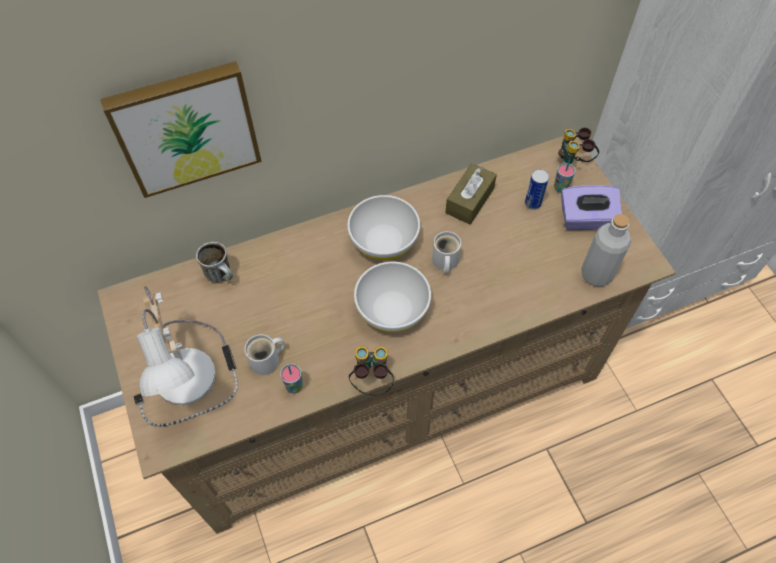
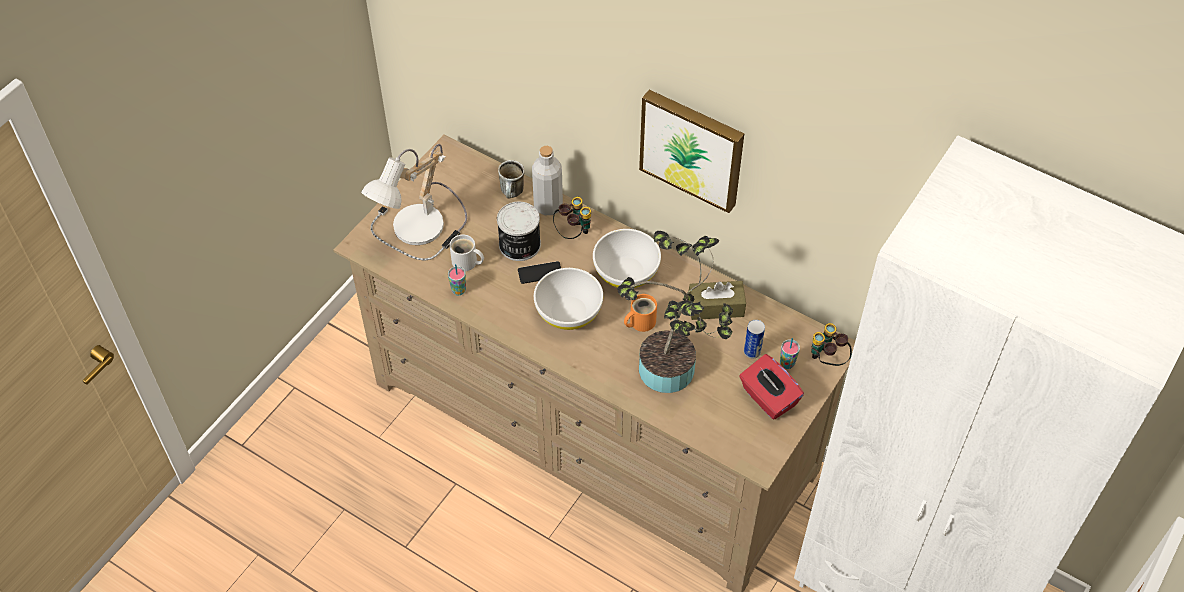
camera: 55 degrees right, 5 degrees down
picture [100,61,262,198] -> picture moved to [639,90,744,213]
binoculars [349,346,394,395] -> binoculars moved to [553,197,591,239]
white mug [432,231,461,273] -> orange mug [624,294,657,332]
purple tissue box [561,185,622,230] -> red tissue box [739,354,804,419]
grey bottle [581,214,631,286] -> grey bottle moved to [532,146,563,216]
none -> can [497,202,541,261]
none -> phone [518,261,561,284]
none -> potted plant [617,231,733,393]

